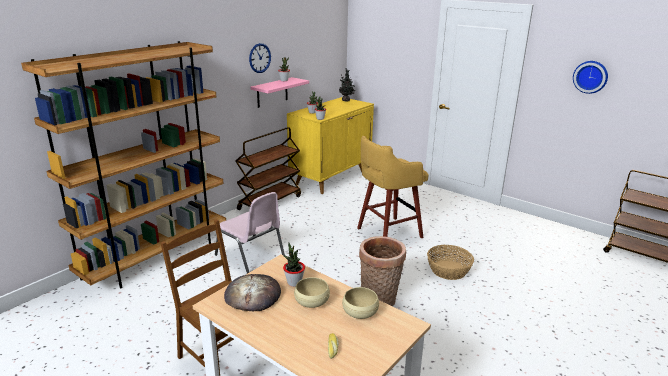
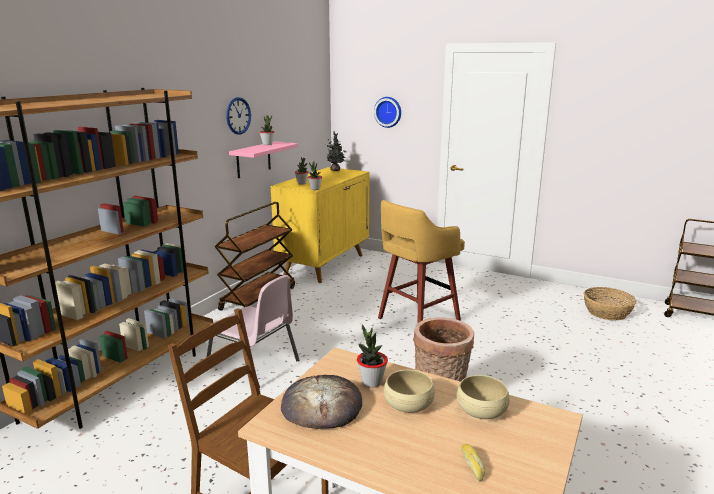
camera: 10 degrees left, 5 degrees down
basket [427,245,474,280] -> basket moved to [583,287,637,321]
wall clock [573,61,608,94] -> wall clock moved to [374,97,401,128]

